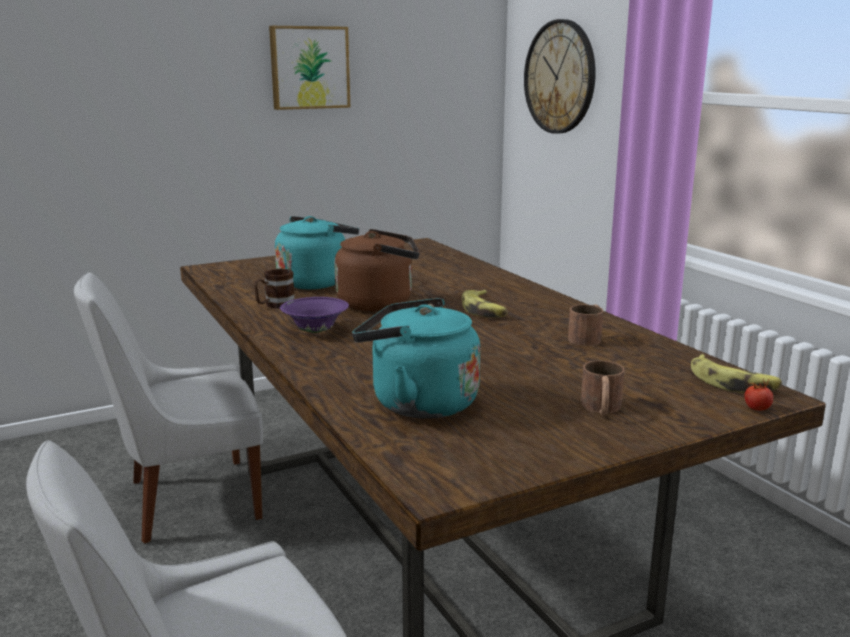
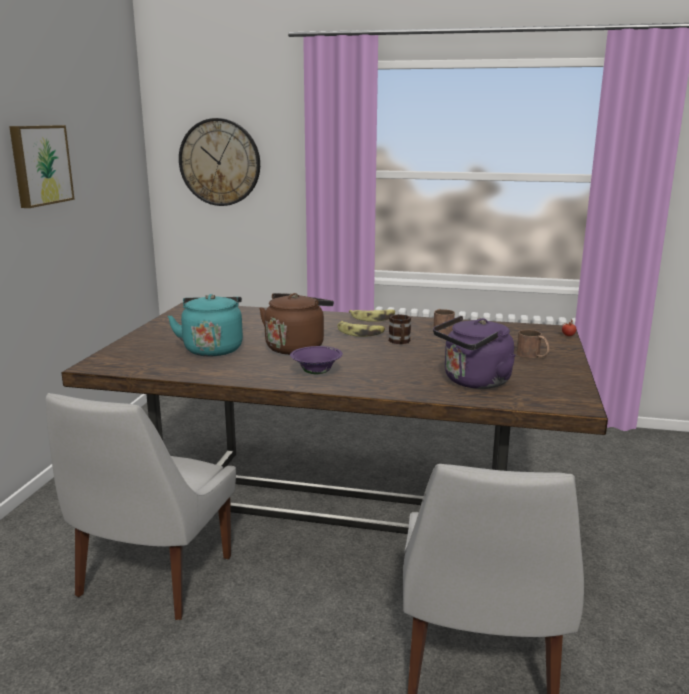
camera: 50 degrees left, 0 degrees up
brown mug [254,268,294,309] -> brown mug moved to [389,314,411,344]
turquoise kettle [352,298,480,419] -> purple kettle [433,316,516,389]
banana [691,354,782,393] -> banana moved to [349,309,395,322]

